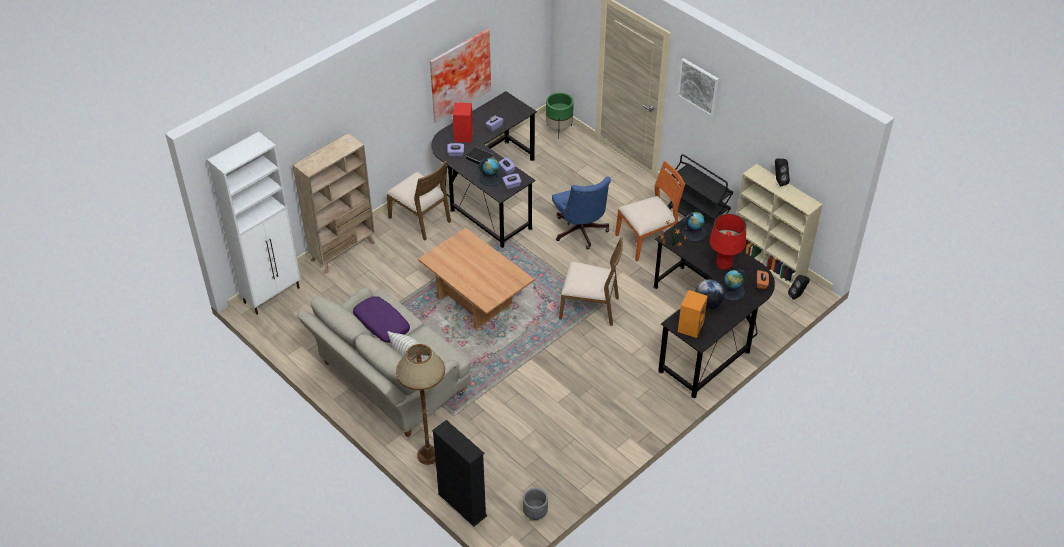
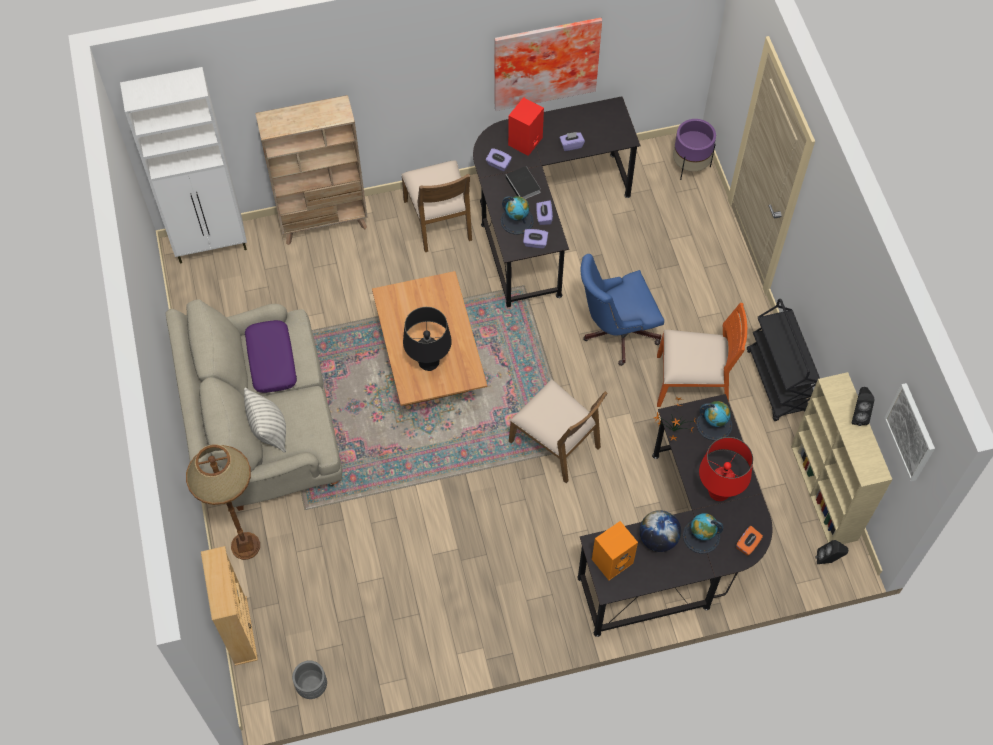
camera: 30 degrees right, 15 degrees up
black bookcase [432,420,487,527] -> beige bookcase [201,546,258,666]
green planter [546,92,574,139] -> purple planter [673,119,716,180]
blue office chair [552,176,611,250] -> blue office chair turned 60 degrees clockwise [580,254,664,366]
picture [678,58,719,116] -> picture moved to [884,383,935,481]
none -> black table lamp [403,307,452,371]

